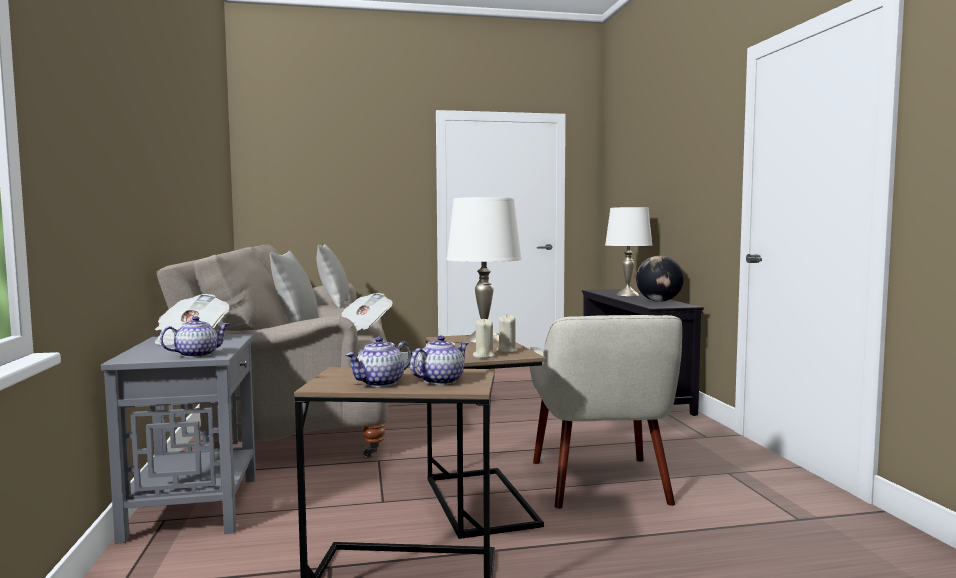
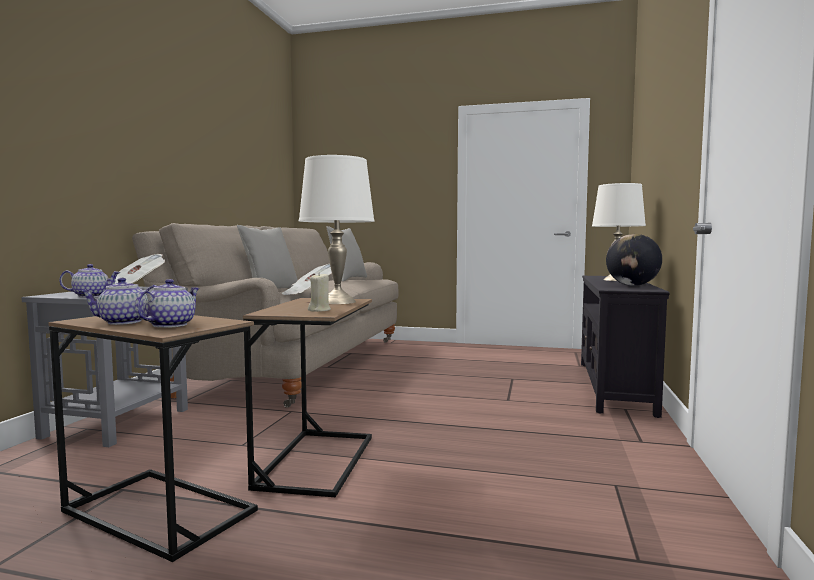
camera: 25 degrees right, 0 degrees up
teapot [410,336,469,385] -> teapot turned 45 degrees counterclockwise [135,279,200,328]
beige candle [473,319,495,358] -> none
beige armchair [529,315,682,509] -> none

